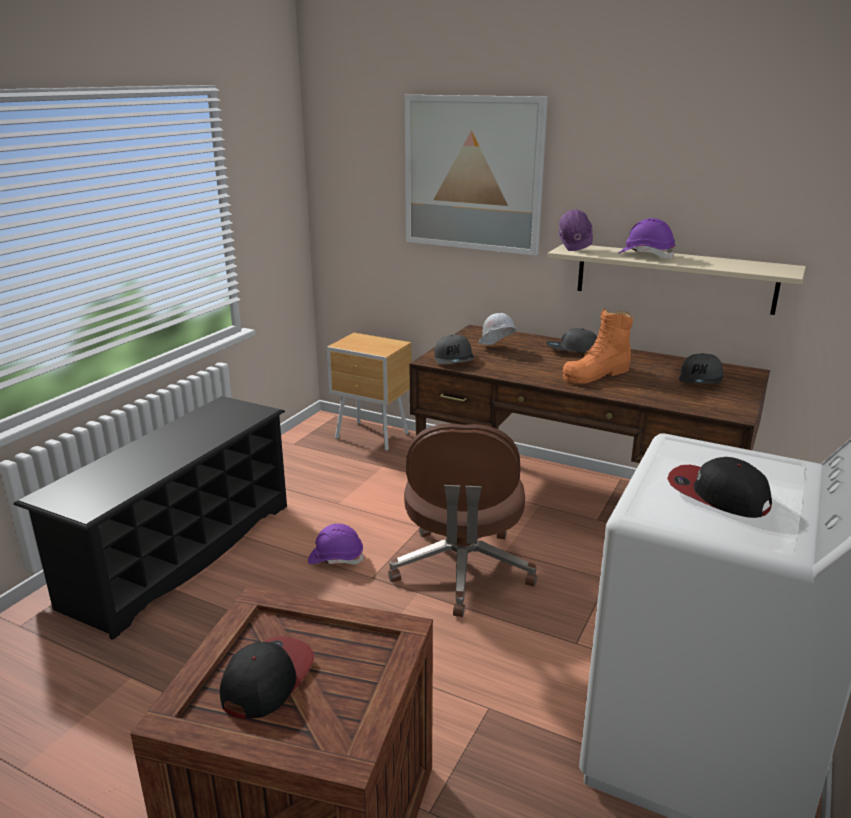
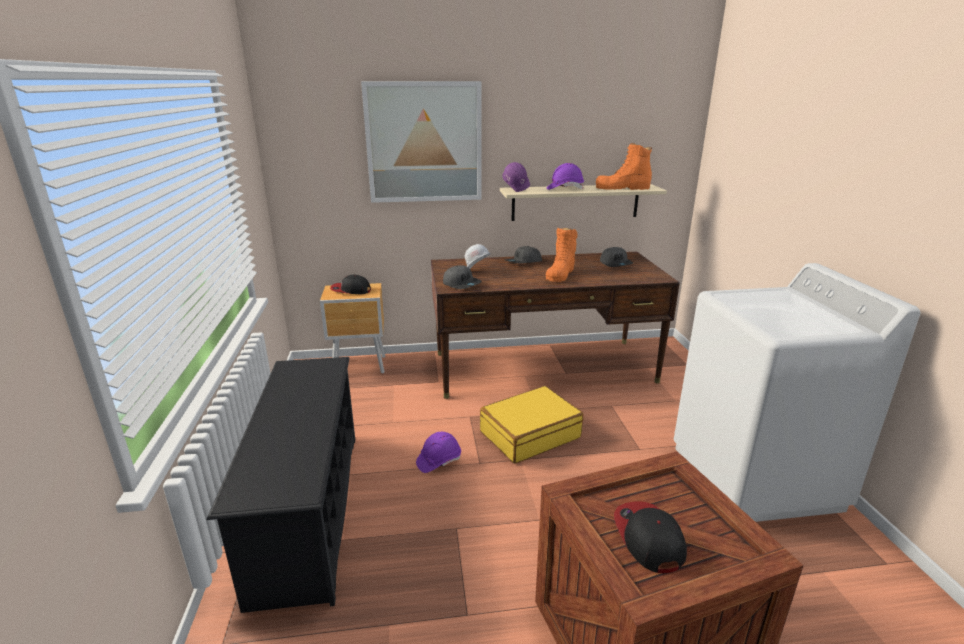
camera: 35 degrees left, 0 degrees up
brown office chair [388,423,537,617] -> yellow suitcase [480,386,583,464]
cap [667,457,772,518] -> cap moved to [330,275,371,294]
none -> orange boot [596,143,652,190]

